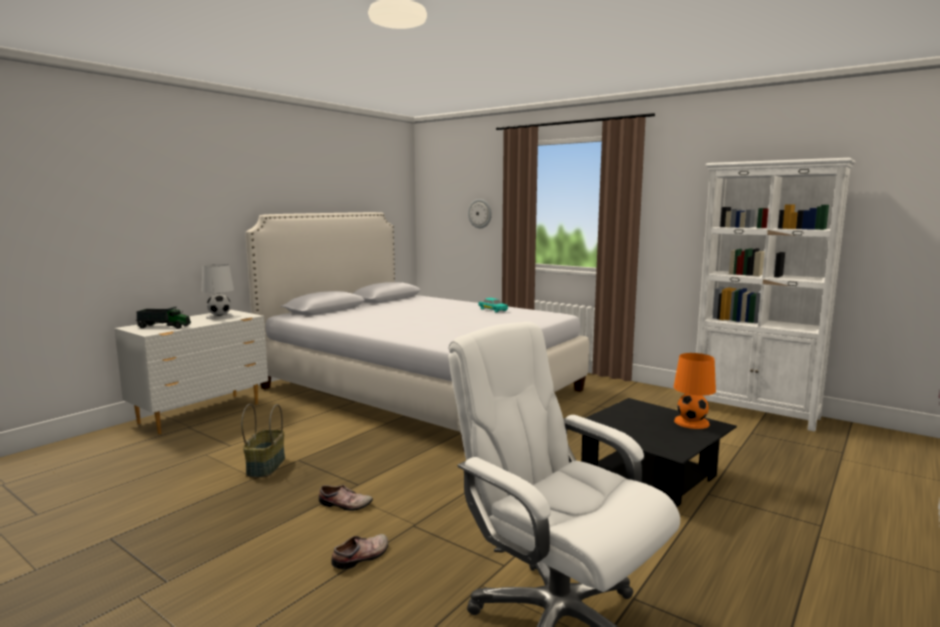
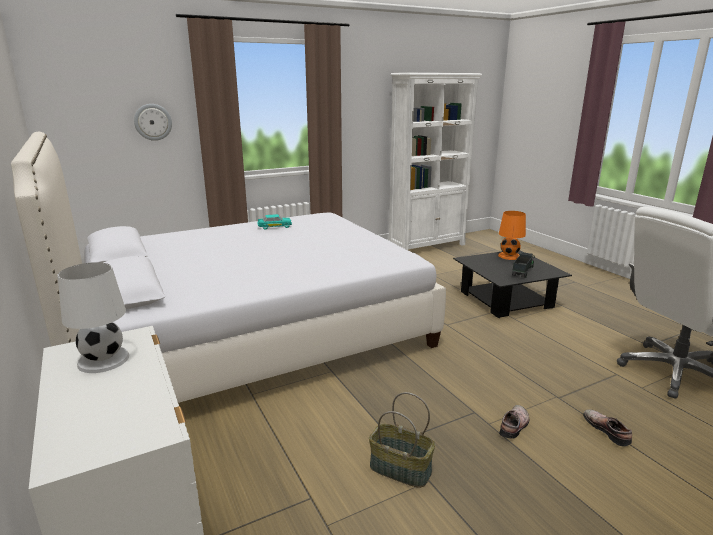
camera: 65 degrees left, 10 degrees up
toy truck [136,307,191,329] -> toy truck moved to [512,252,535,278]

